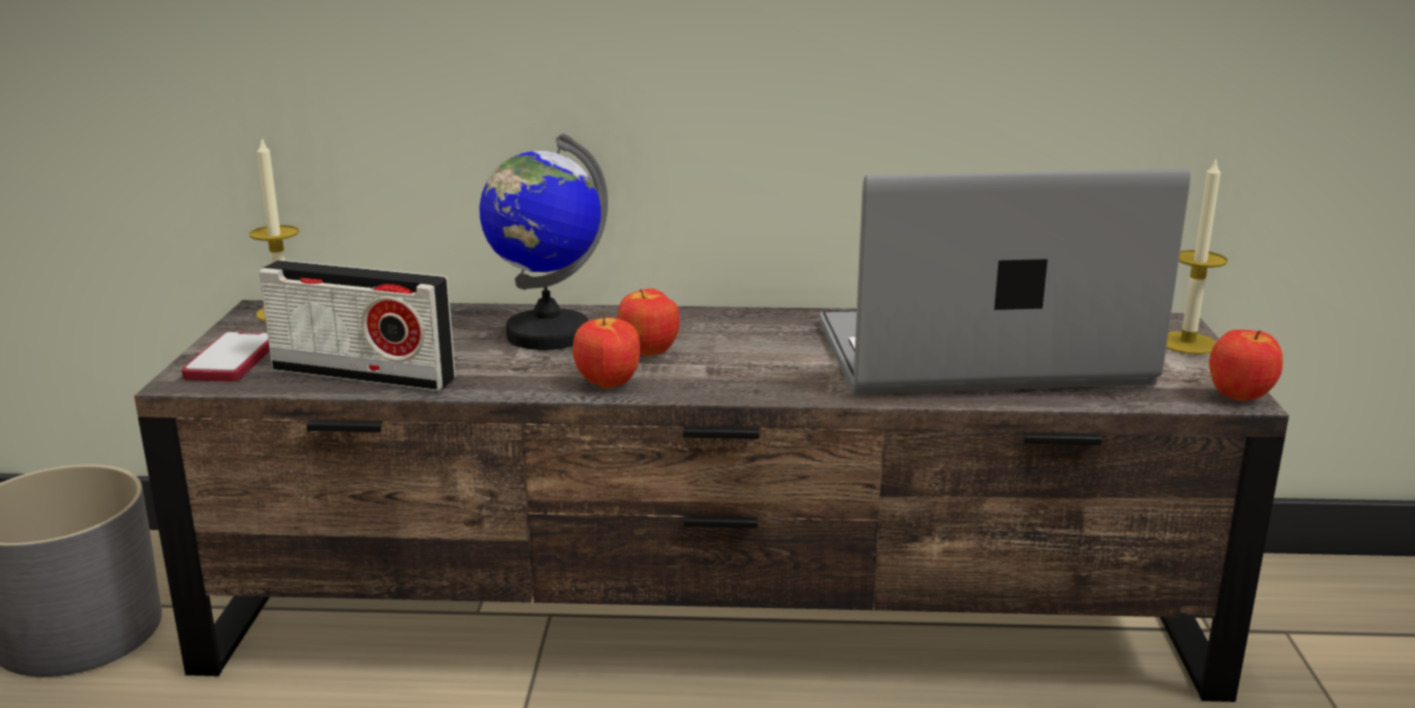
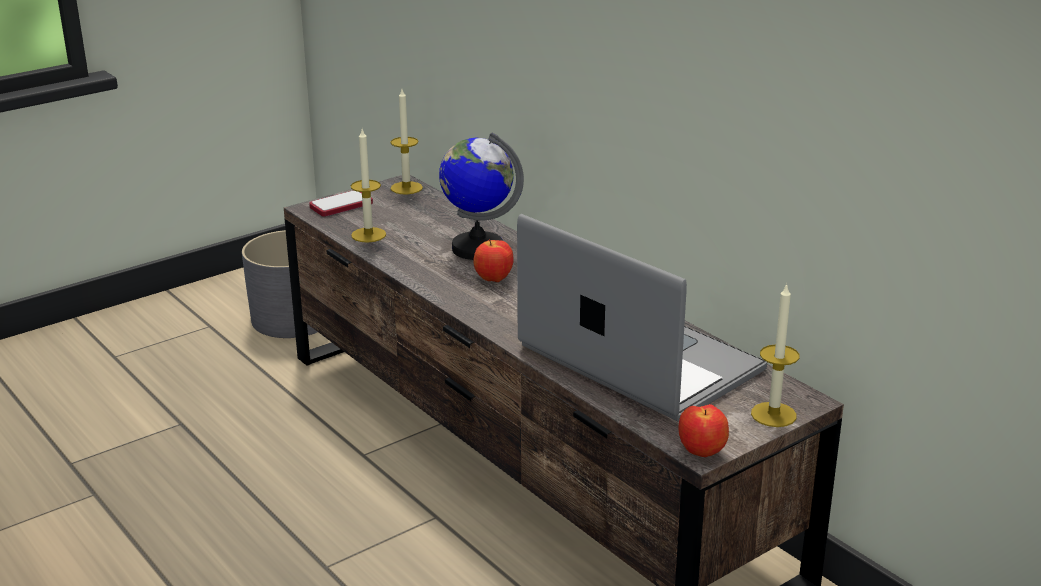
camera: 50 degrees right, 5 degrees up
radio [259,260,456,391] -> candle [351,129,386,243]
apple [573,314,640,389] -> none

